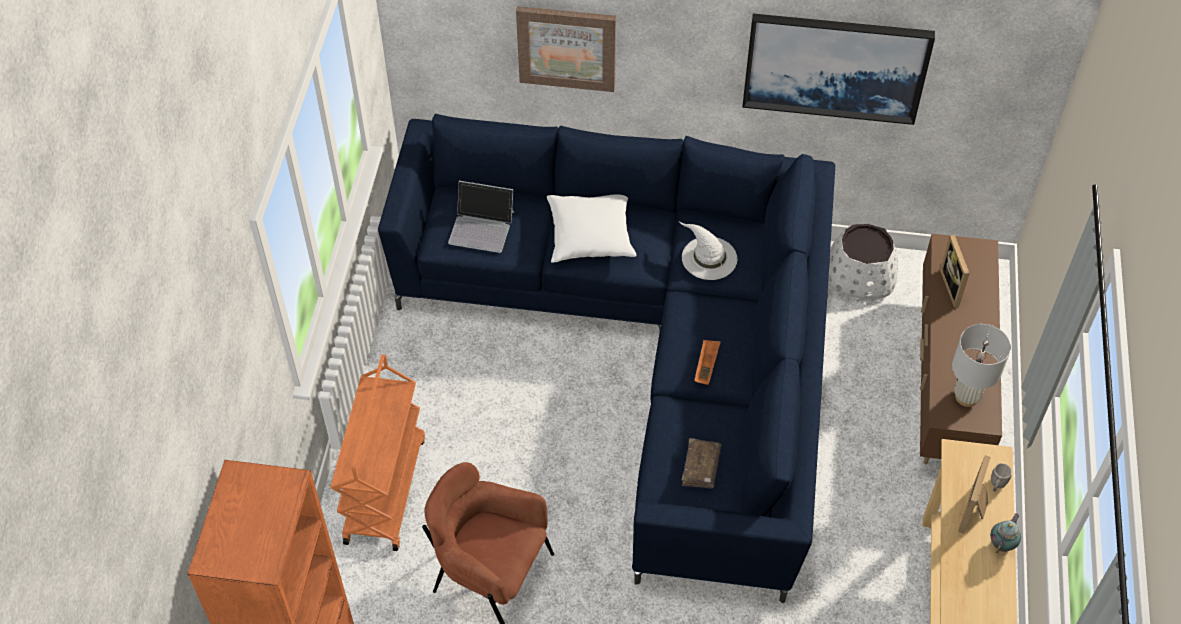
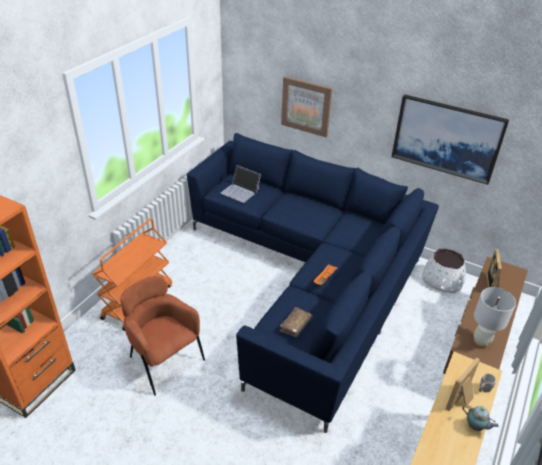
camera: 20 degrees right, 15 degrees down
white pillow [547,194,636,263] -> none
white hat [679,221,737,280] -> none
teapot [990,513,1021,553] -> teapot turned 75 degrees clockwise [462,404,499,431]

